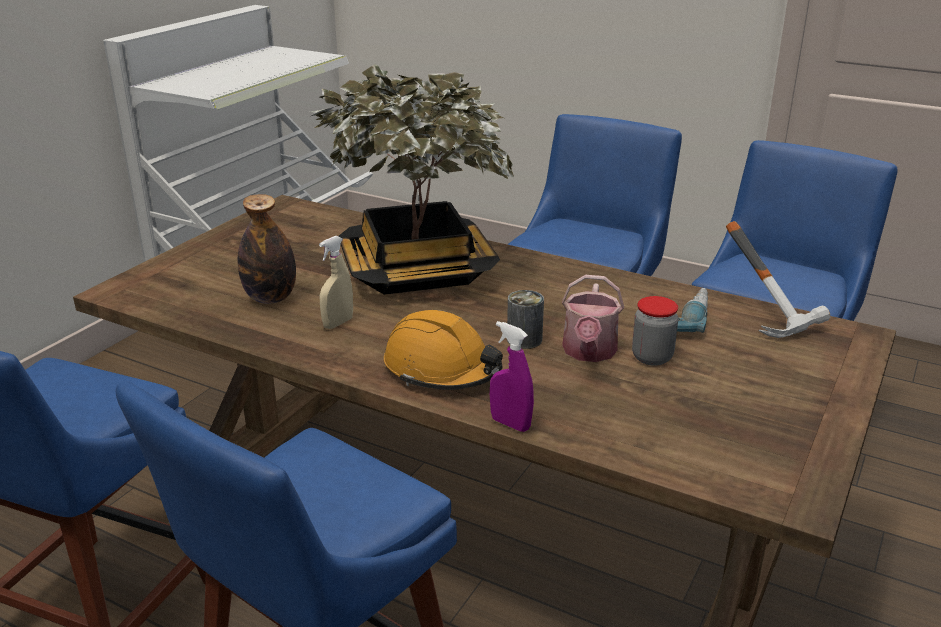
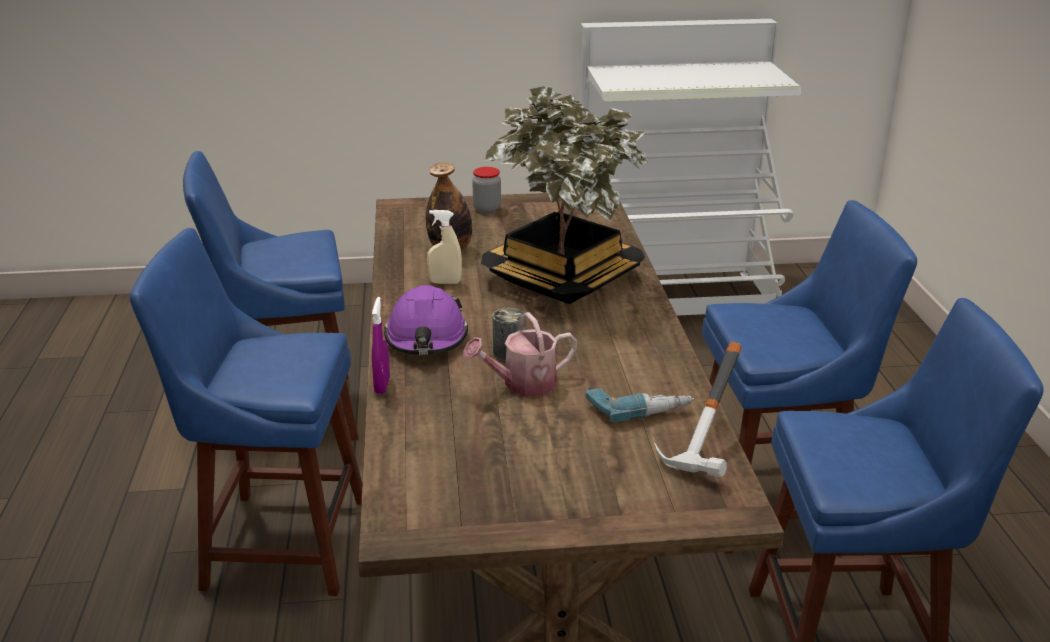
camera: 55 degrees right, 0 degrees up
orange hard hat [384,310,503,390] -> purple hard hat [384,285,468,355]
jar [632,296,678,366] -> jar moved to [472,167,501,213]

